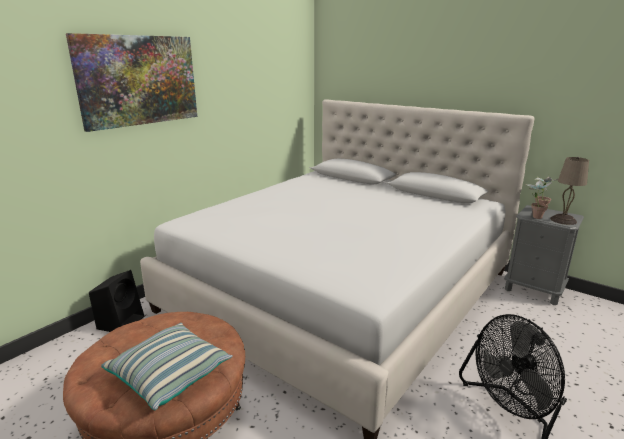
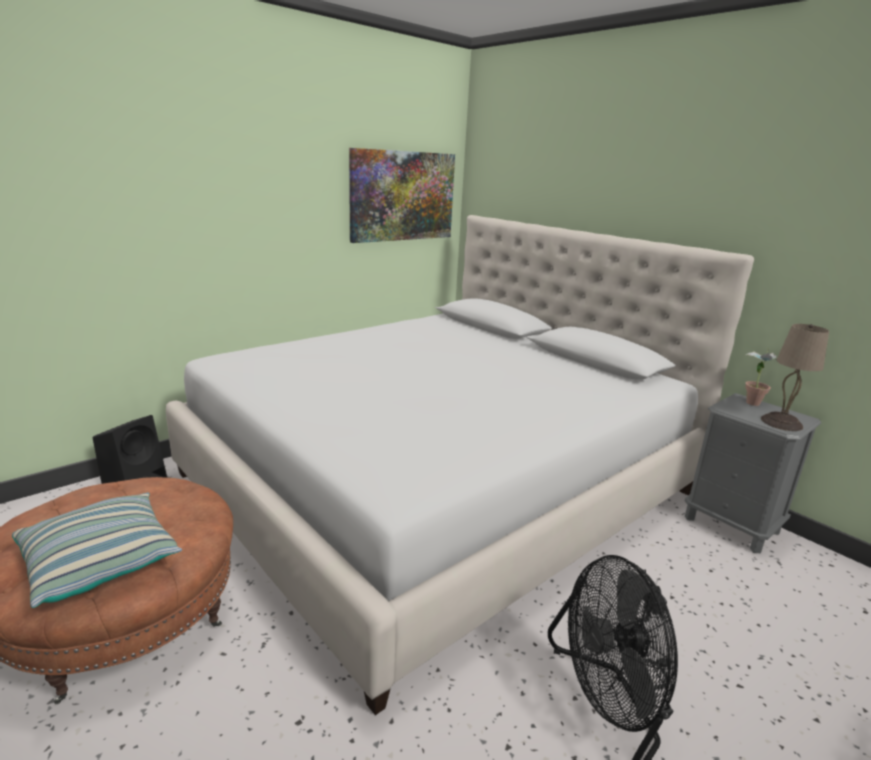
camera: 10 degrees right, 0 degrees up
picture [66,33,197,132] -> picture moved to [349,148,455,243]
potted plant [526,180,552,219] -> none

